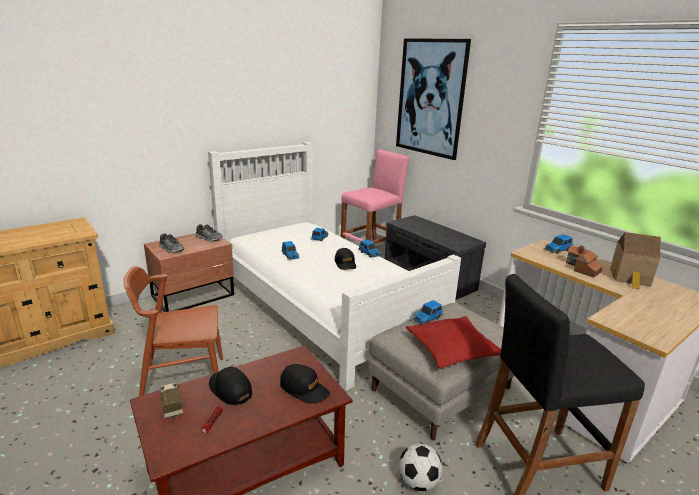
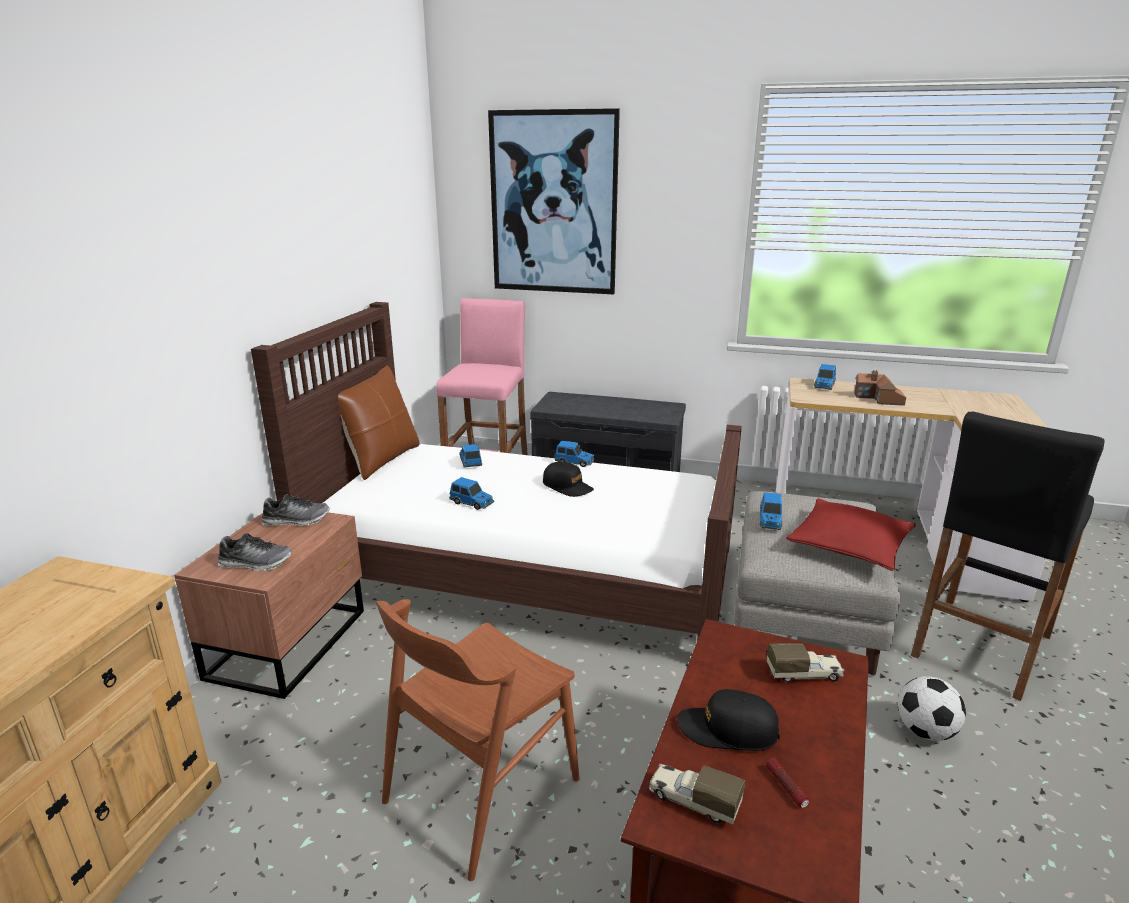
camera: 35 degrees left, 0 degrees up
white bed [208,142,461,391] -> brown bed [251,302,742,641]
black cap [280,364,330,404] -> toy truck [766,643,844,683]
toy house [610,232,661,289] -> none
none -> brown pillow [338,365,420,480]

